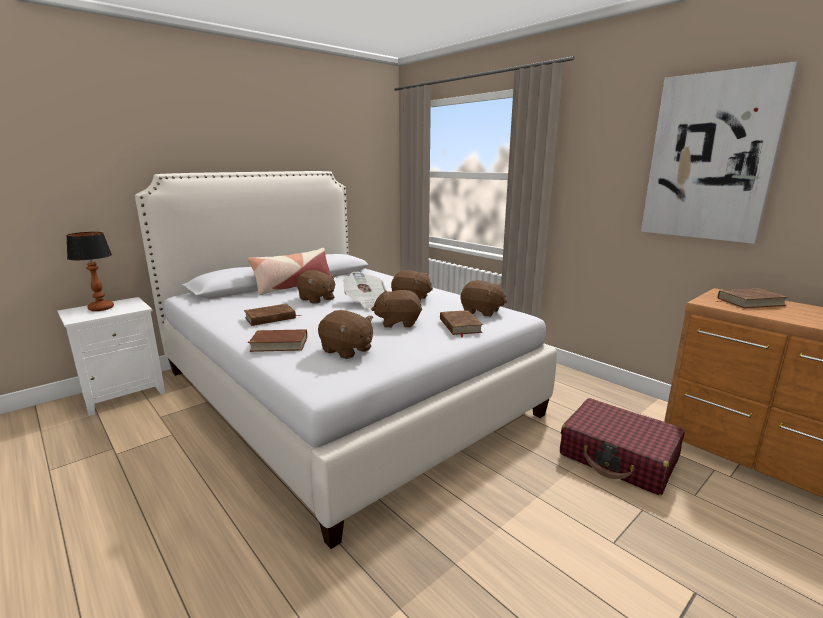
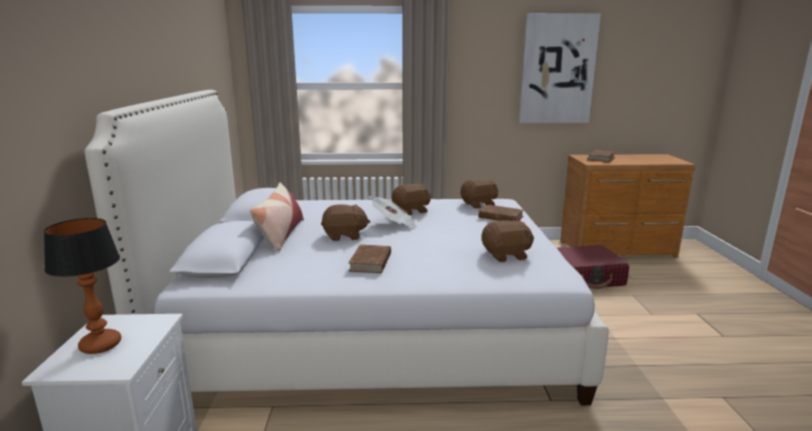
camera: 50 degrees left, 0 degrees up
brown book [246,329,307,352] -> none
brown plush toy [371,290,422,328] -> none

